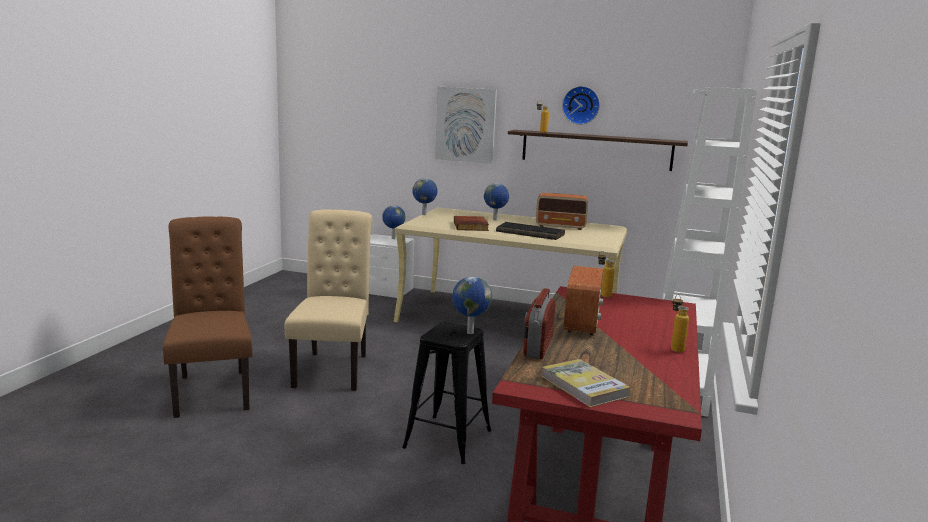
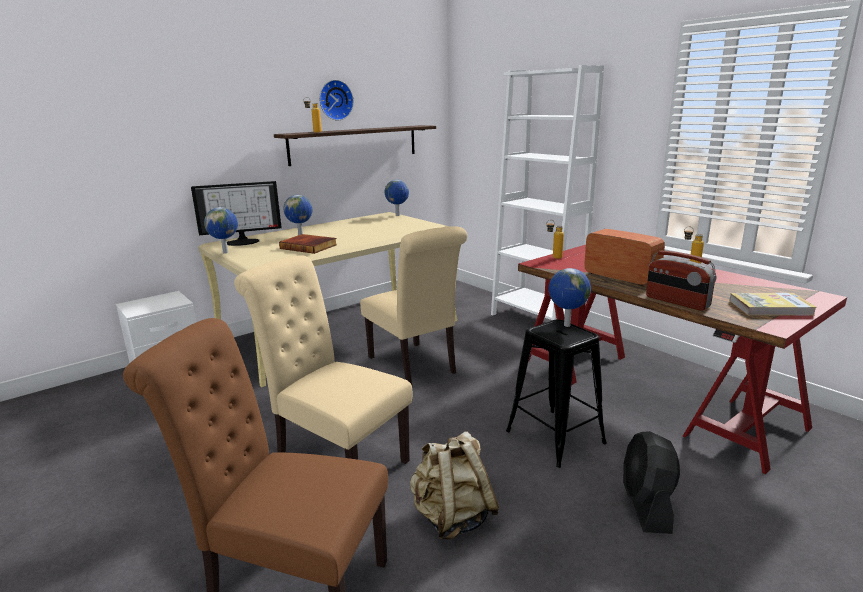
camera: 55 degrees left, 5 degrees up
globe [382,205,405,239] -> globe moved to [385,180,409,216]
picture [435,87,497,164] -> none
keyboard [496,222,565,240] -> none
radio [536,193,588,230] -> none
none -> monitor [191,181,282,246]
none -> beige chair [360,226,467,385]
none -> beige backpack [410,431,499,540]
none -> black fan [623,431,680,534]

